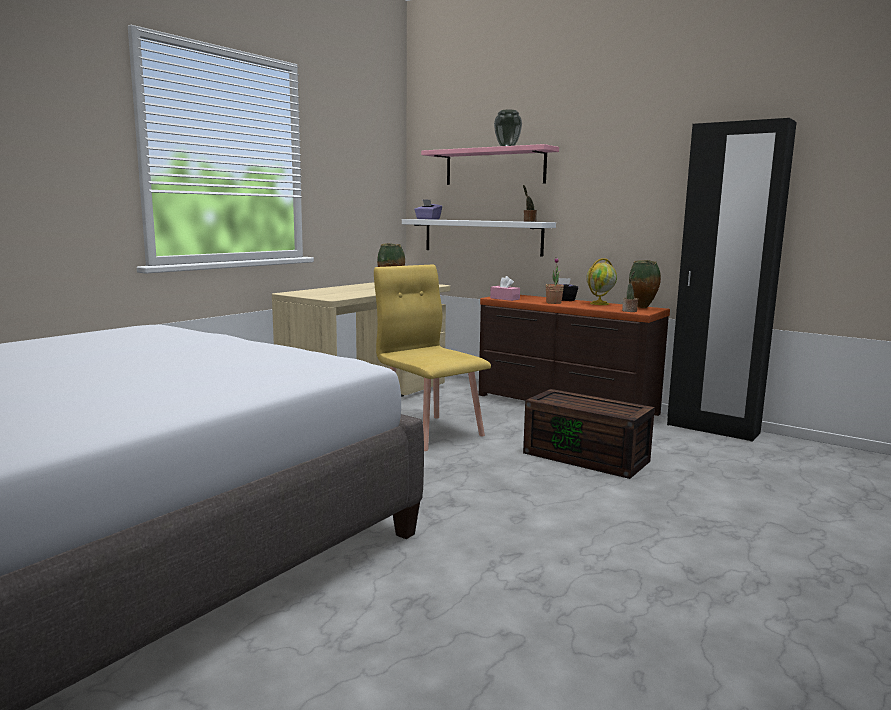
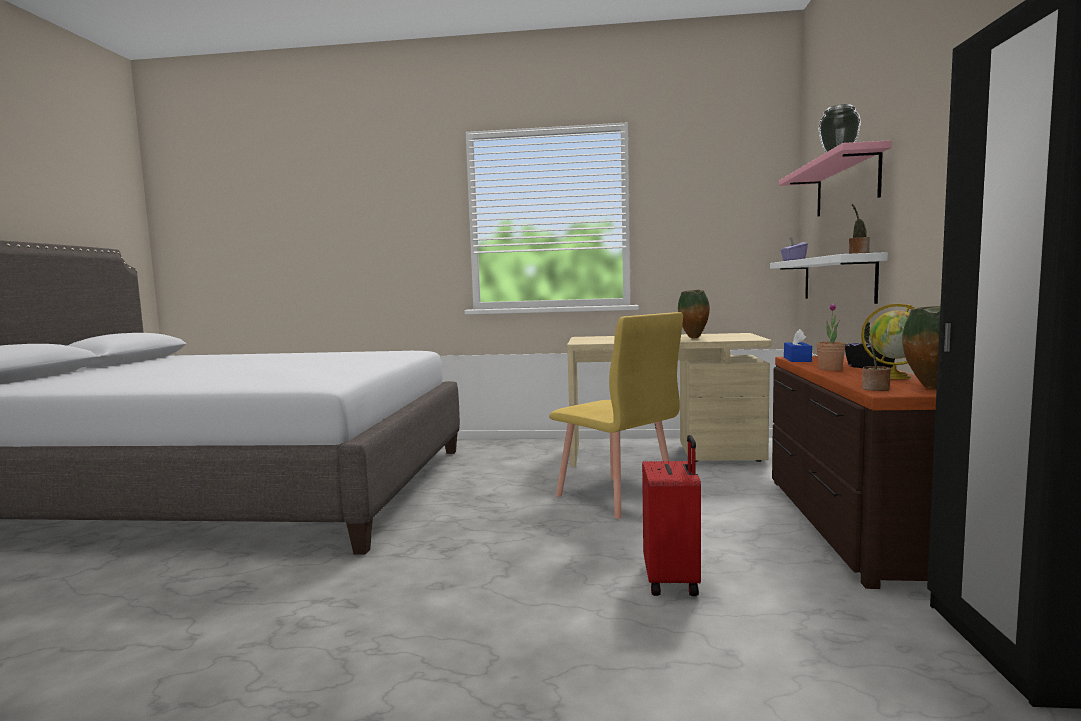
camera: 60 degrees right, 5 degrees down
yellow chair [374,265,491,451] -> yellow chair turned 120 degrees clockwise [549,312,683,519]
pink tissue box [490,276,520,301] -> blue tissue box [784,329,812,362]
brown storage box [523,389,655,479] -> red suitcase [642,435,701,596]

